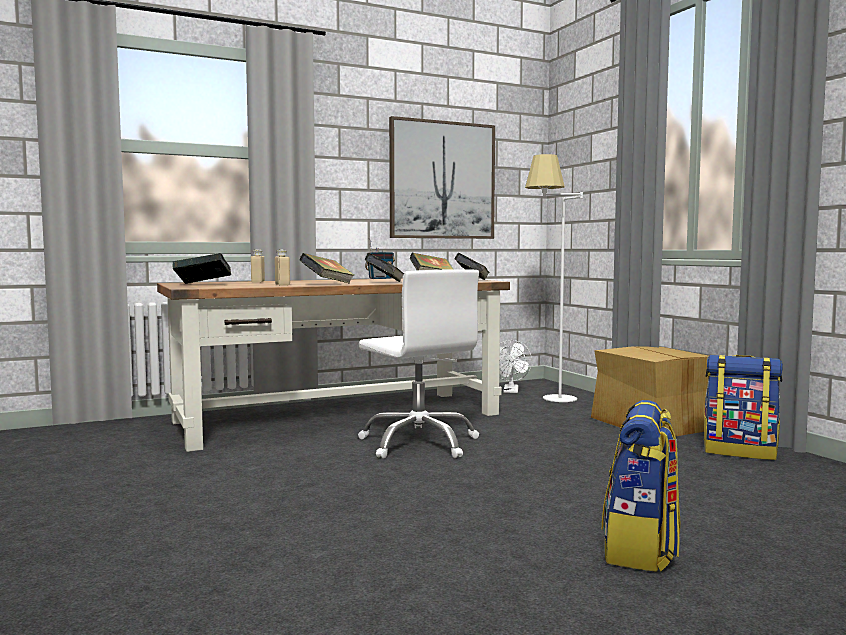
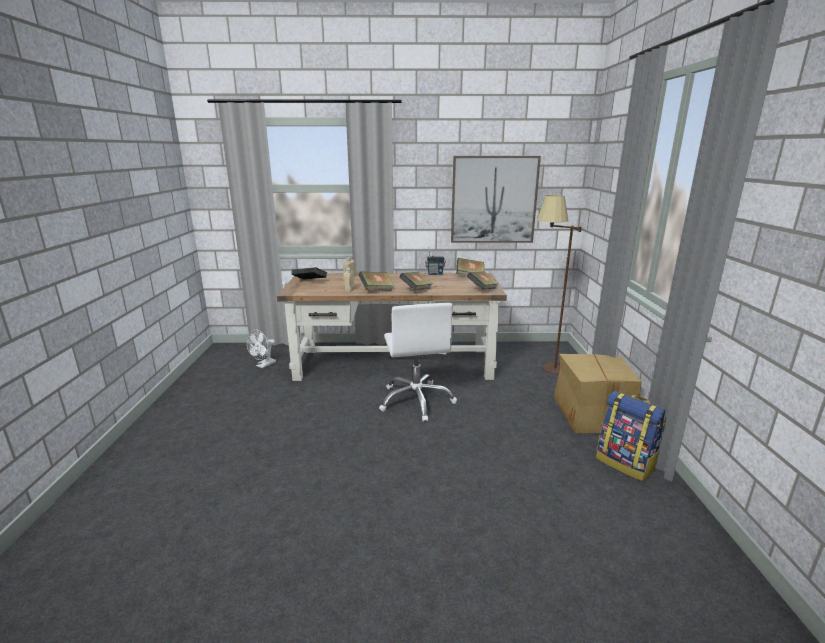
camera: 25 degrees right, 15 degrees up
white fan [499,340,532,393] -> white fan moved to [247,330,276,368]
white floor lamp [525,154,583,402] -> brown floor lamp [537,195,582,374]
backpack [602,400,681,572] -> none

